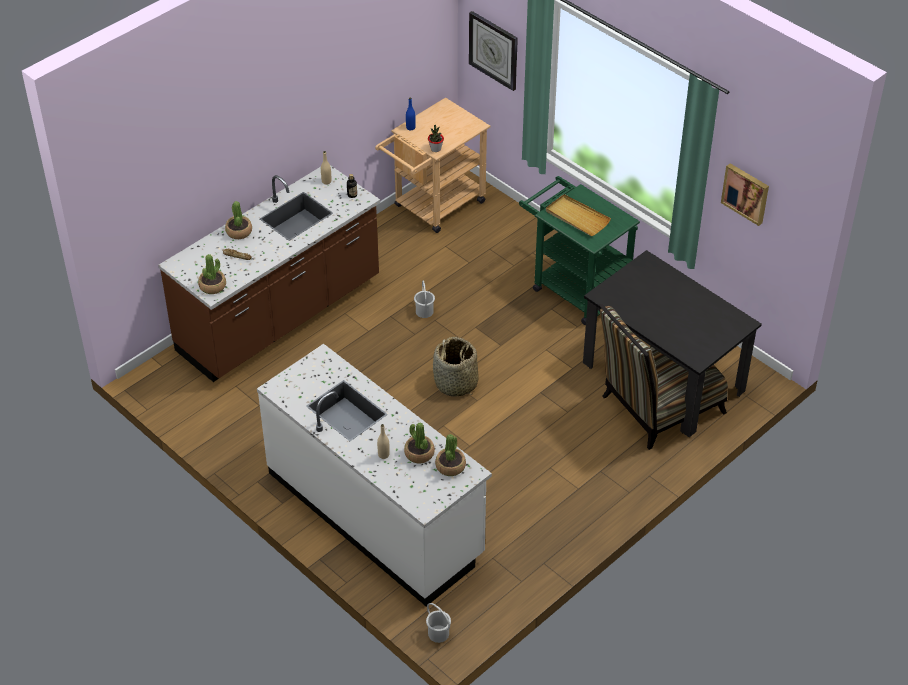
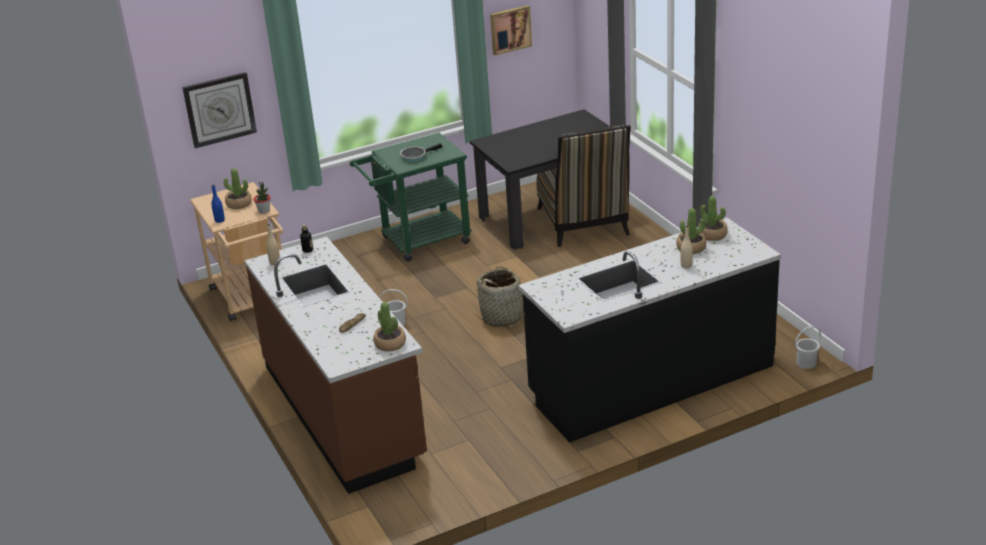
camera: 70 degrees left, 15 degrees down
potted plant [225,201,252,239] -> potted plant moved to [224,168,252,209]
white counter [257,344,492,606] -> black counter [518,218,781,442]
beige tray [546,194,611,236] -> frying pan [400,143,442,162]

